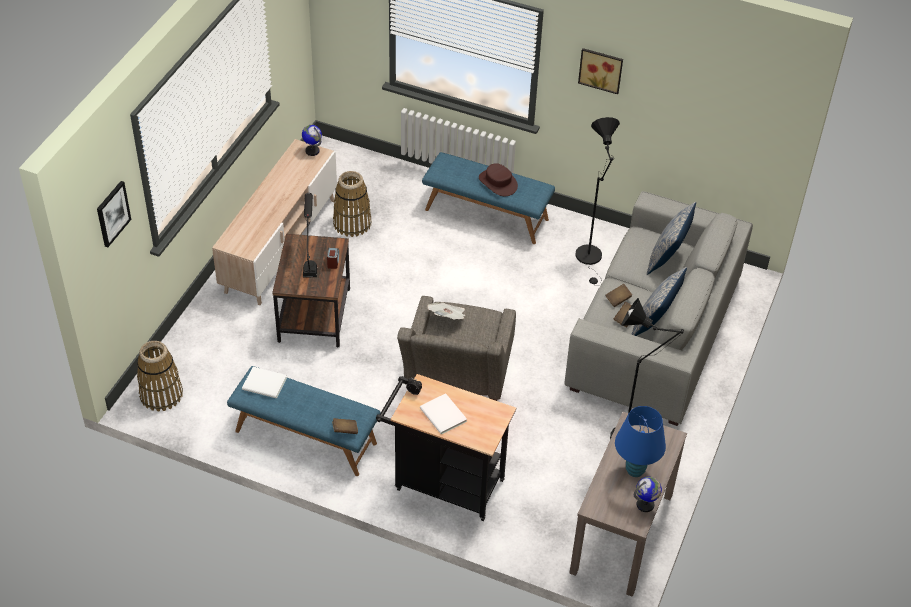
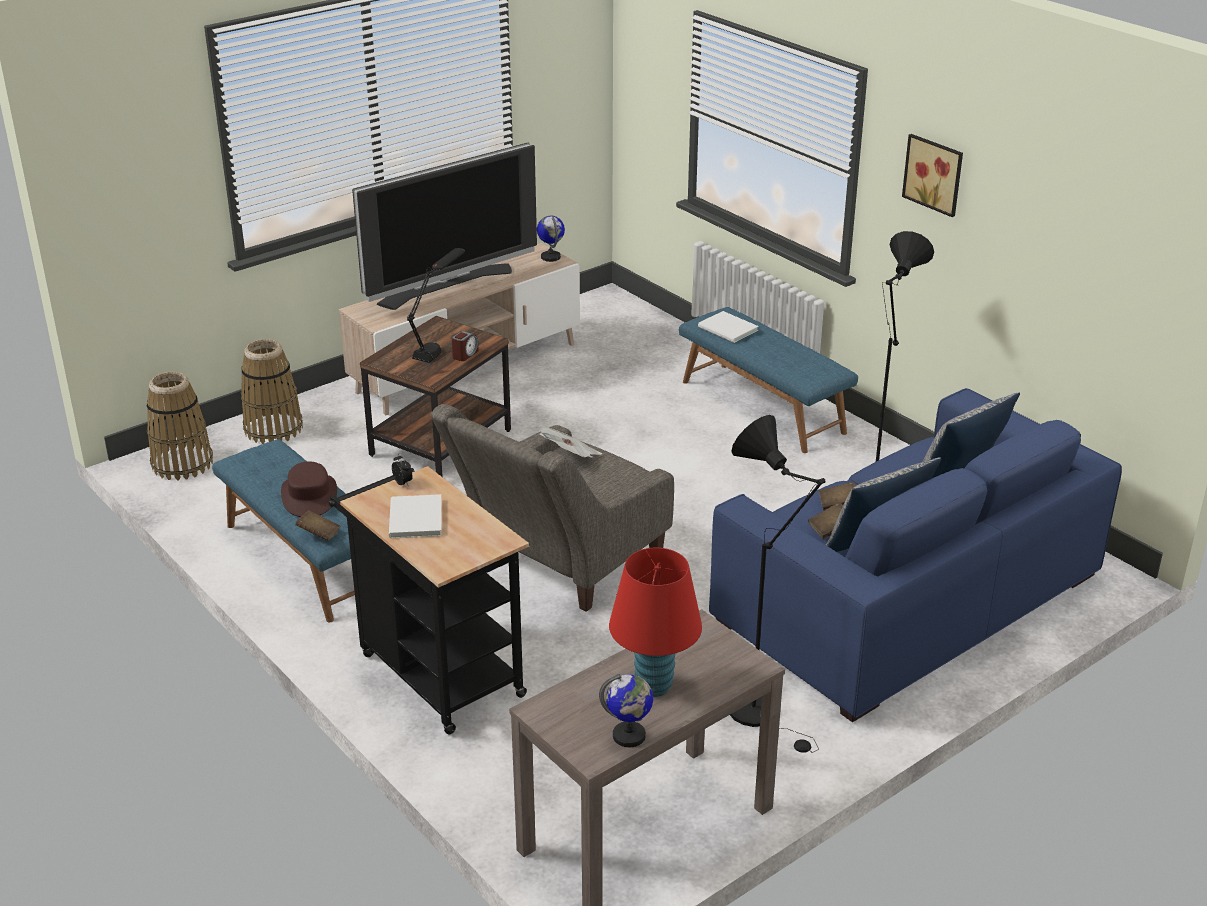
camera: 30 degrees right, 15 degrees down
picture [97,181,131,247] -> none
white book [242,367,287,398] -> white book moved to [698,311,758,343]
basket [333,171,372,237] -> basket moved to [241,339,303,444]
brown hat [479,163,518,196] -> brown hat moved to [281,462,337,517]
grey sofa [564,191,753,426] -> blue sofa [709,388,1122,722]
blue table lamp [615,406,666,477] -> red table lamp [609,548,702,697]
none -> television [352,142,537,310]

